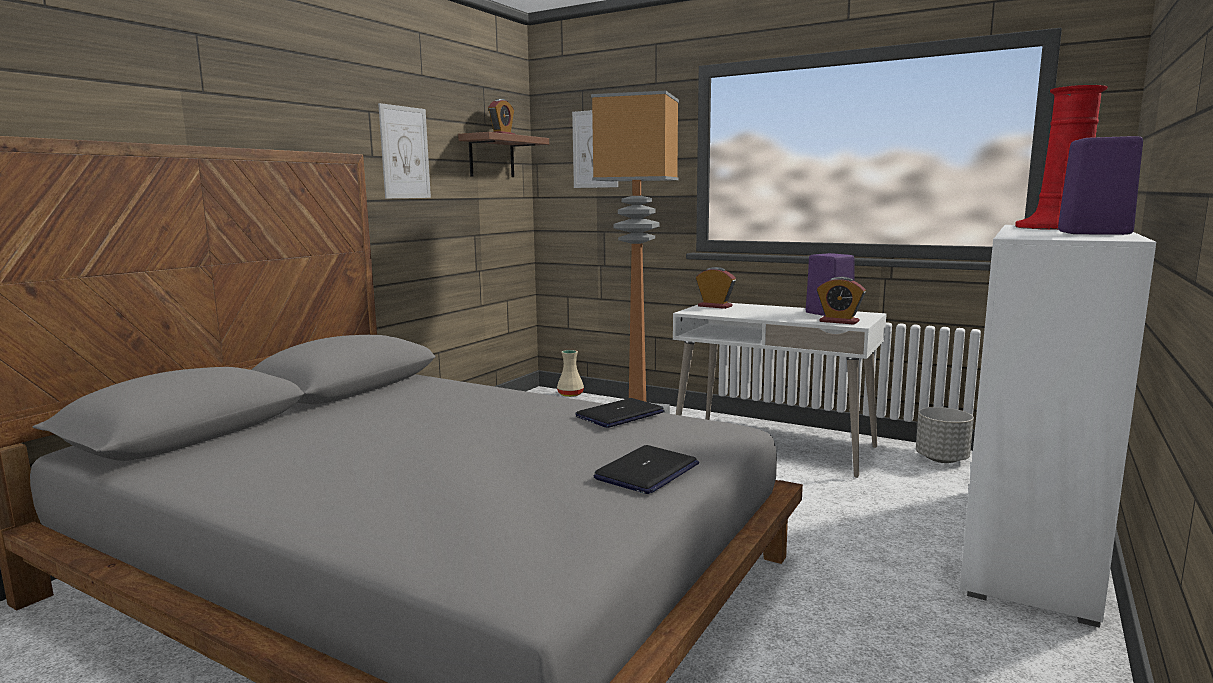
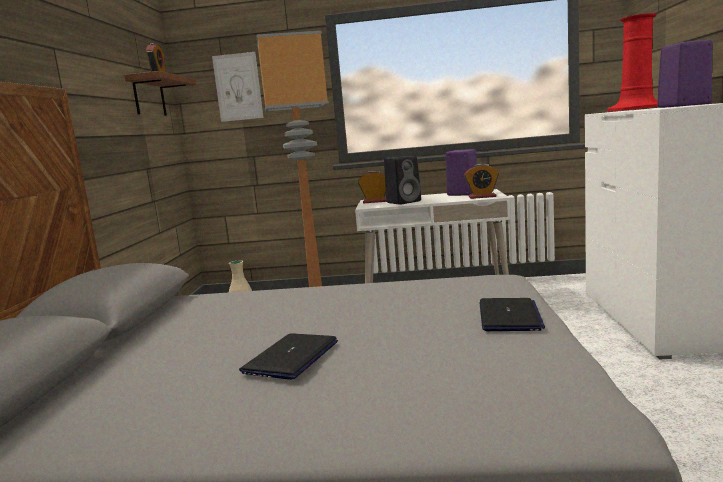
camera: 25 degrees left, 0 degrees up
picture [378,103,431,199] -> none
laptop [575,398,665,428] -> laptop moved to [239,333,338,380]
grey planter [916,407,974,463] -> none
none -> black speaker [384,156,421,205]

